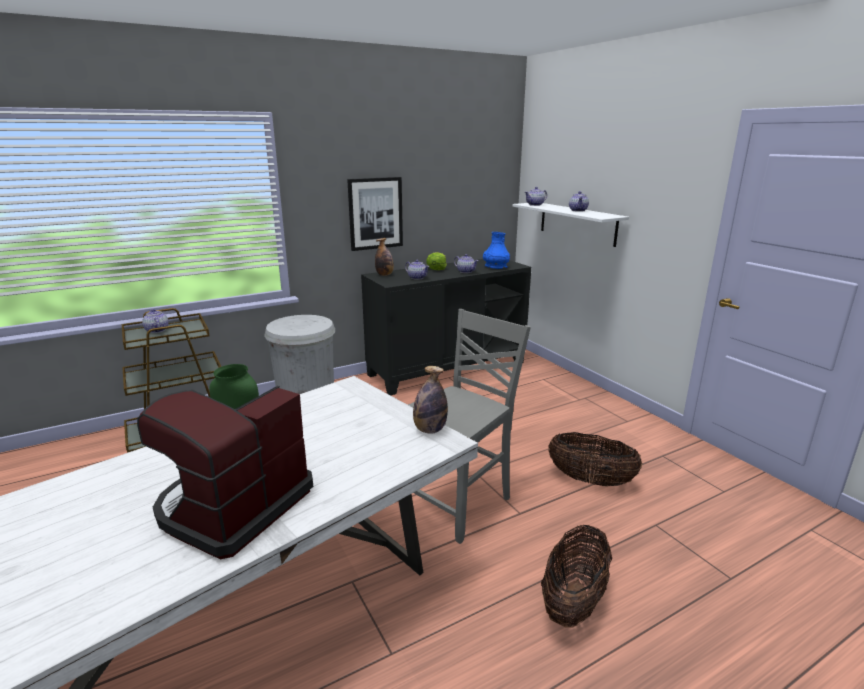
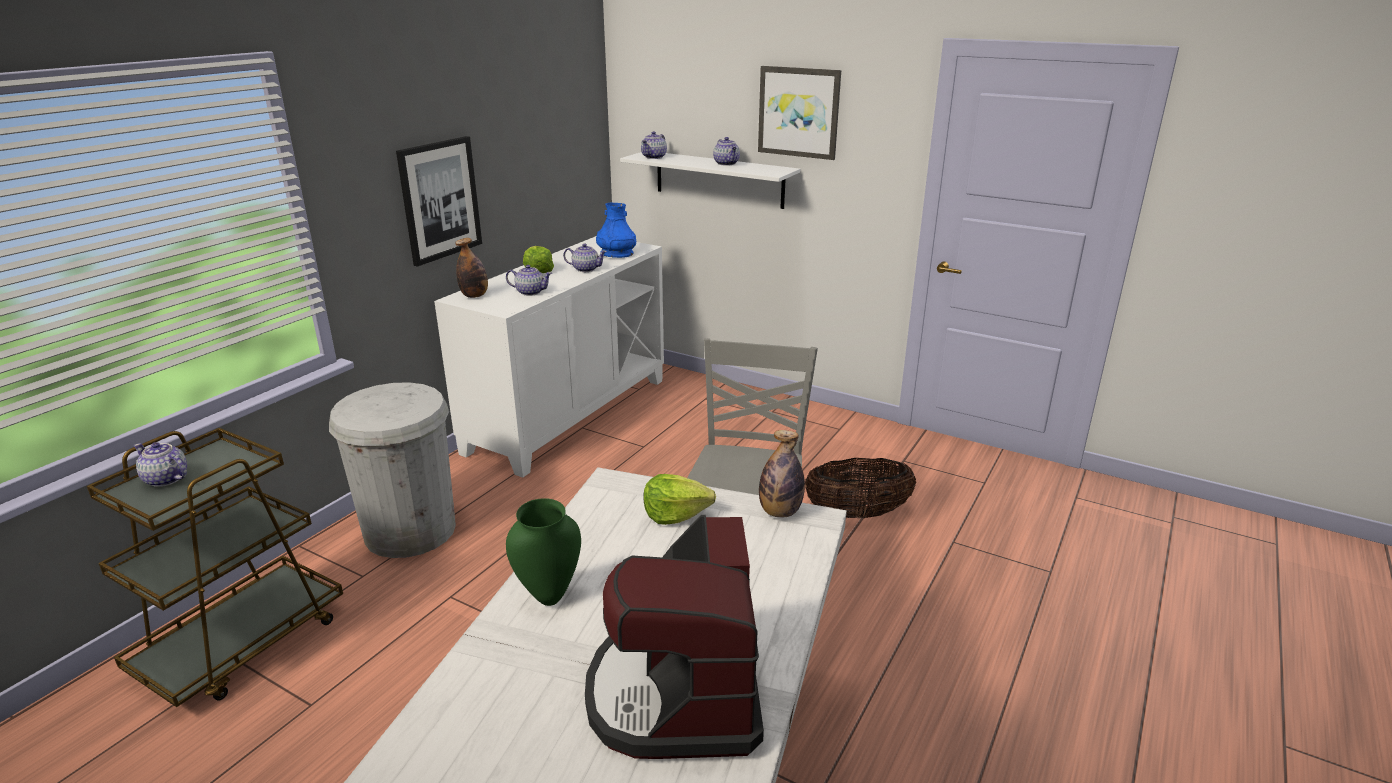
camera: 30 degrees left, 5 degrees up
black cabinet [361,259,531,396] -> white cabinet [434,236,664,478]
basket [541,524,612,628] -> none
none -> lettuce [644,474,716,525]
none -> picture [758,66,841,160]

